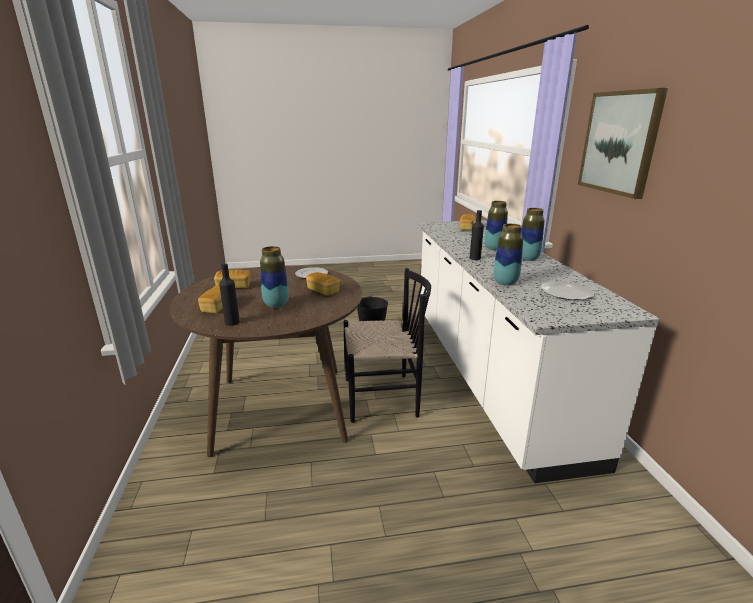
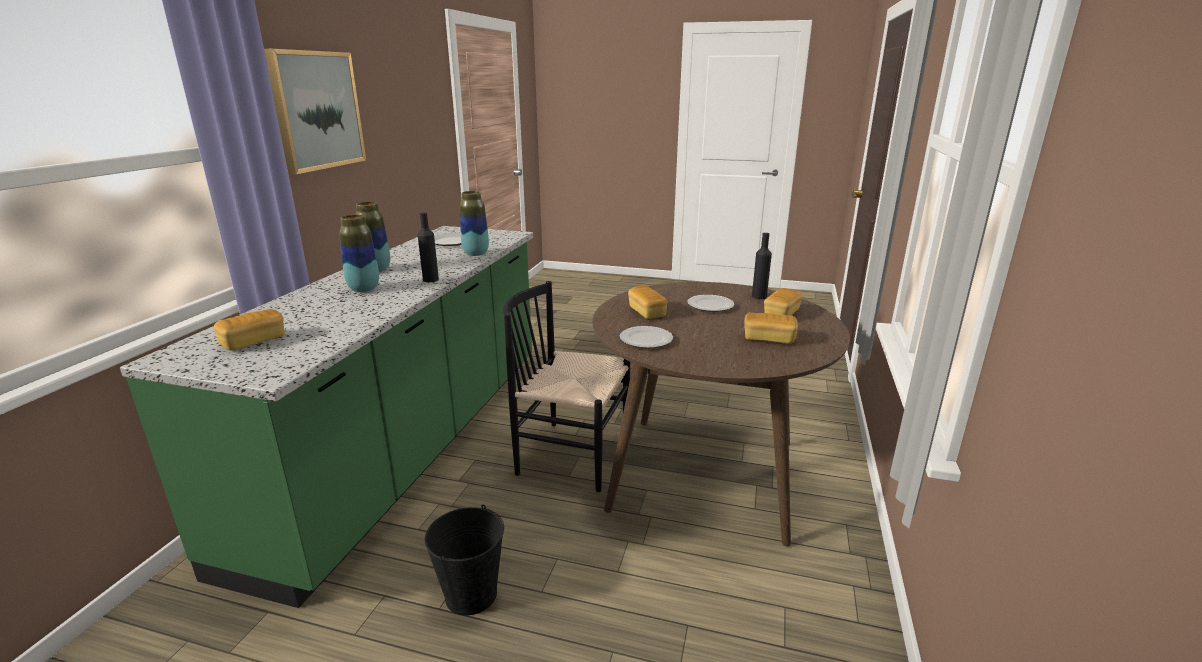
camera: 155 degrees left, 0 degrees up
vase [260,246,289,308] -> plate [687,295,734,312]
white counter [418,220,660,483] -> green counter [120,226,533,608]

